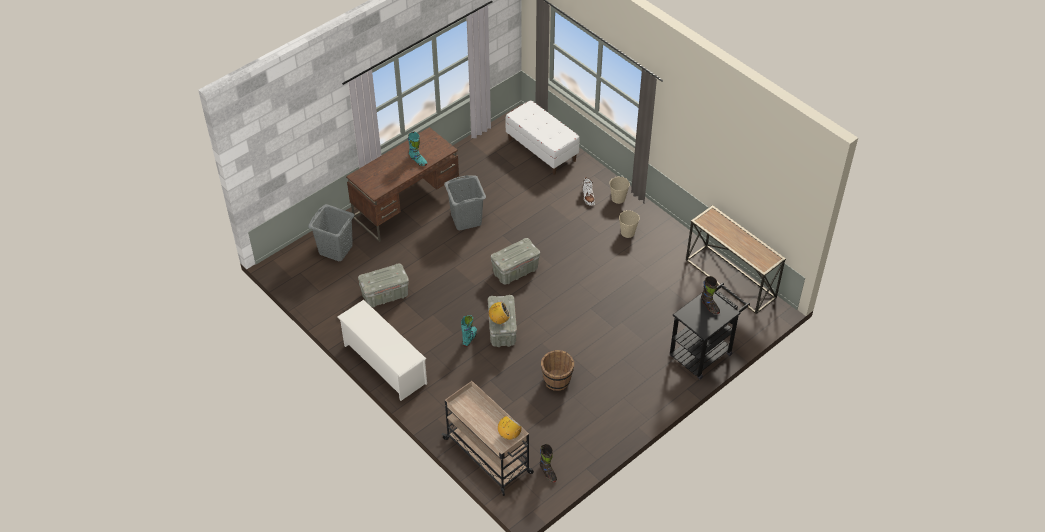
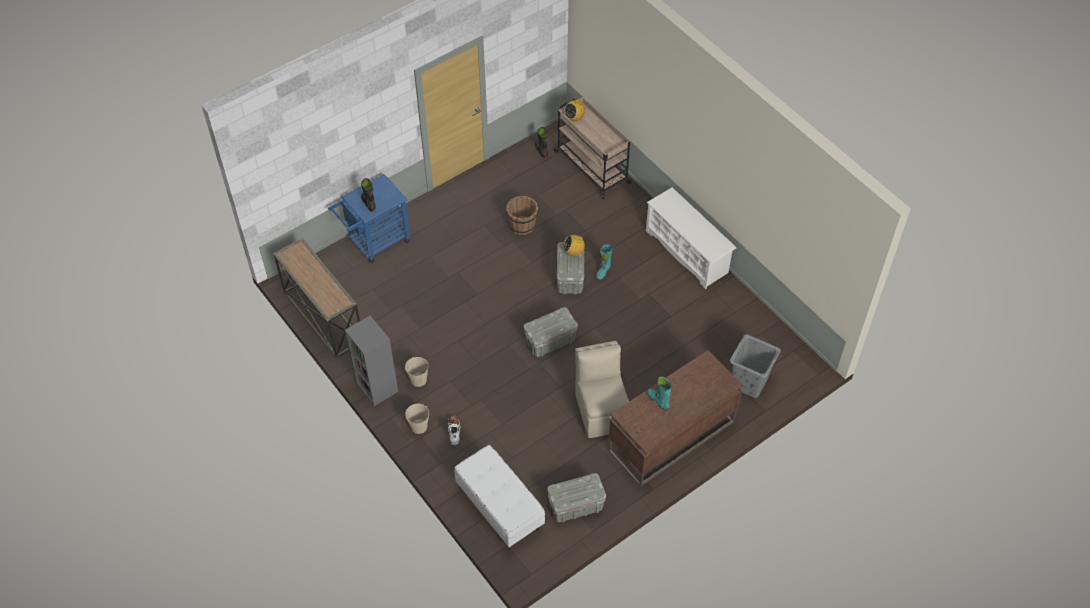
camera: 175 degrees left, 5 degrees up
grey storage box [358,264,409,307] -> grey storage box moved to [547,473,606,522]
grey laundry basket [444,175,486,230] -> beige chair [575,341,629,438]
black cart [670,283,750,379] -> blue cart [328,174,410,263]
none -> grey bookcase [345,316,398,406]

